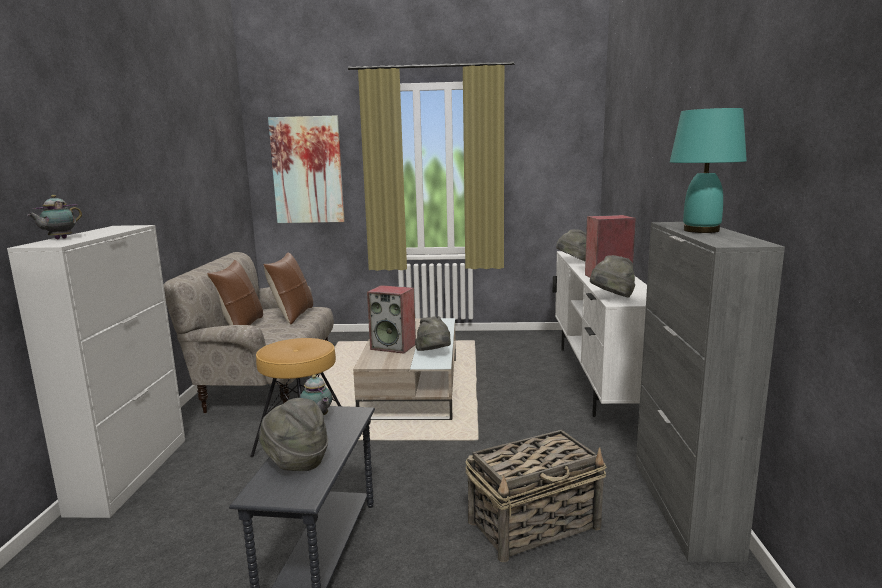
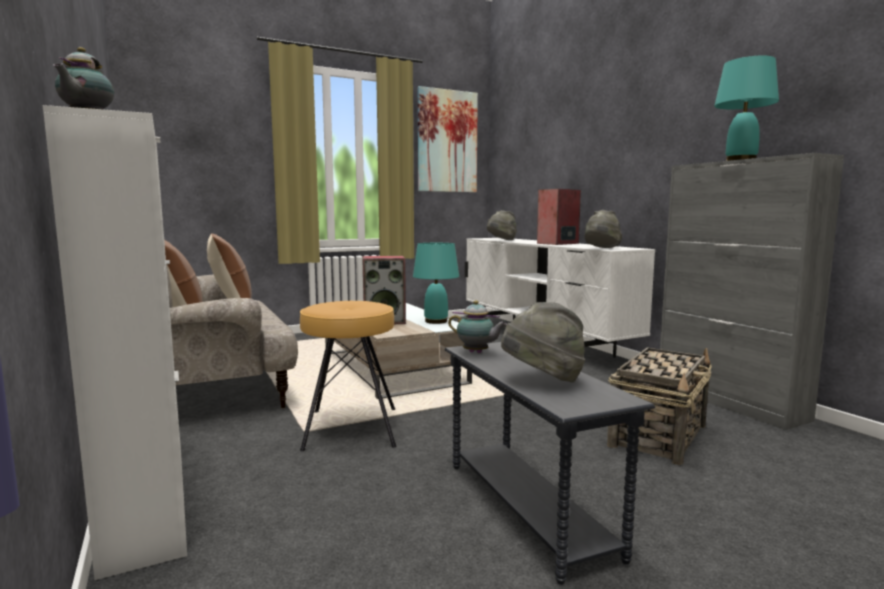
camera: 30 degrees left, 5 degrees down
picture [268,115,345,223] -> picture moved to [418,86,478,192]
grey hat [415,316,451,351] -> turquoise table lamp [413,243,459,324]

